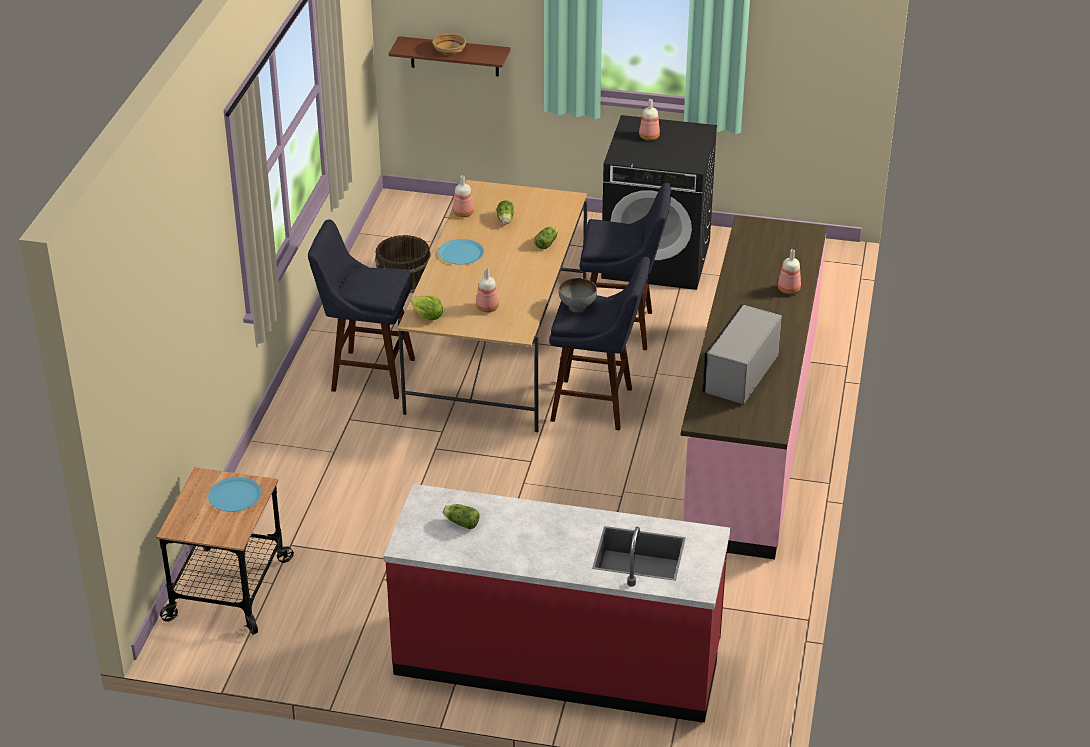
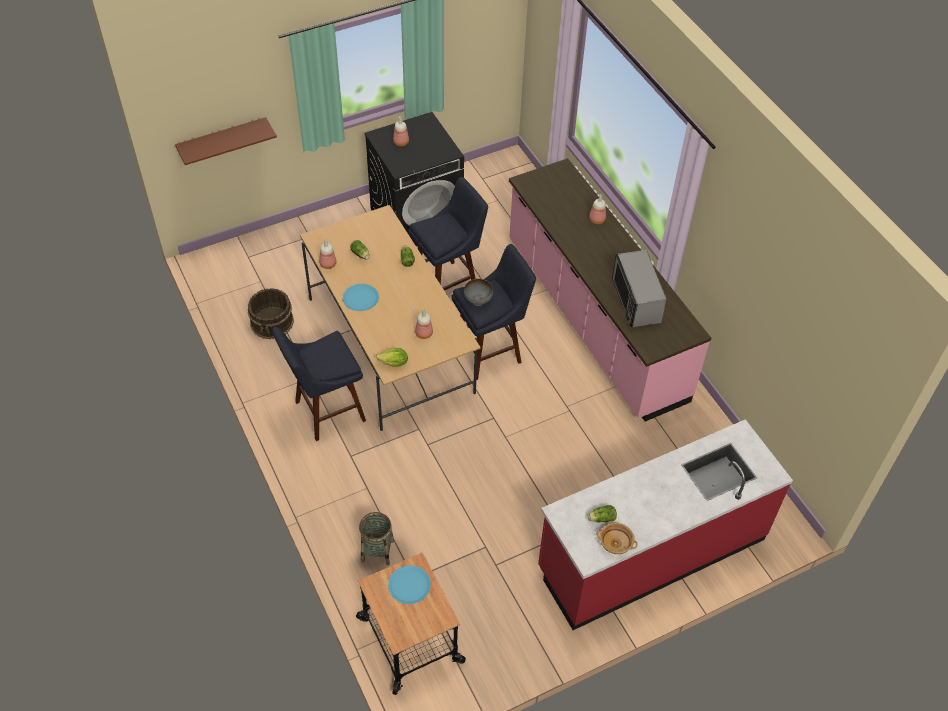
camera: 40 degrees left, 15 degrees up
beige bowl [432,34,466,55] -> beige bowl moved to [596,523,638,554]
none -> basket [359,512,394,565]

